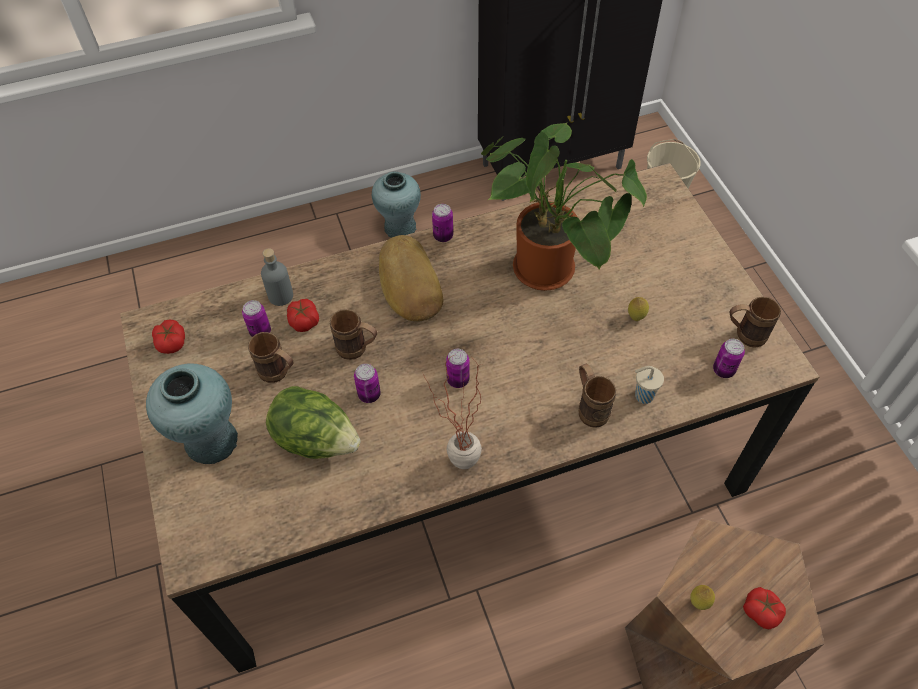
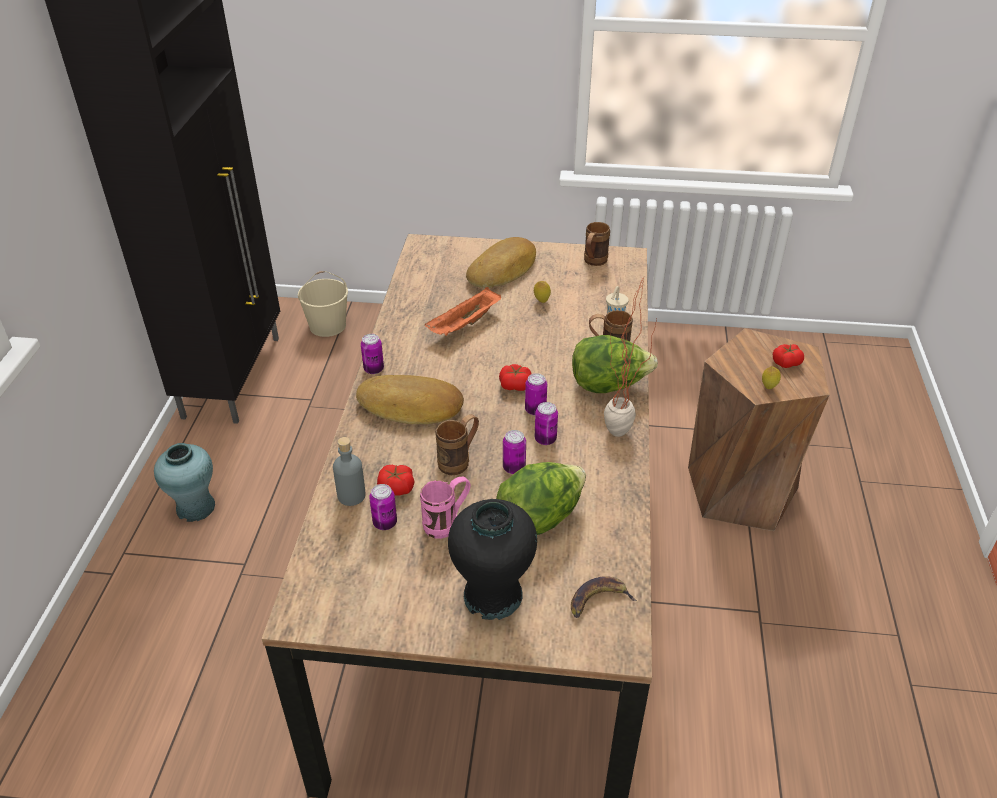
camera: 65 degrees left, 15 degrees down
turquoise vase [146,363,238,464] -> black vase [448,499,537,620]
tomato [152,319,185,354] -> tomato moved to [499,364,532,391]
brown mug [248,332,294,383] -> pink mug [420,477,471,539]
potted plant [481,122,647,291] -> orange tray [425,287,501,336]
can [713,339,745,378] -> can moved to [535,402,558,445]
none -> bread [466,237,536,288]
none -> banana [571,576,637,618]
none -> lettuce [572,335,658,393]

